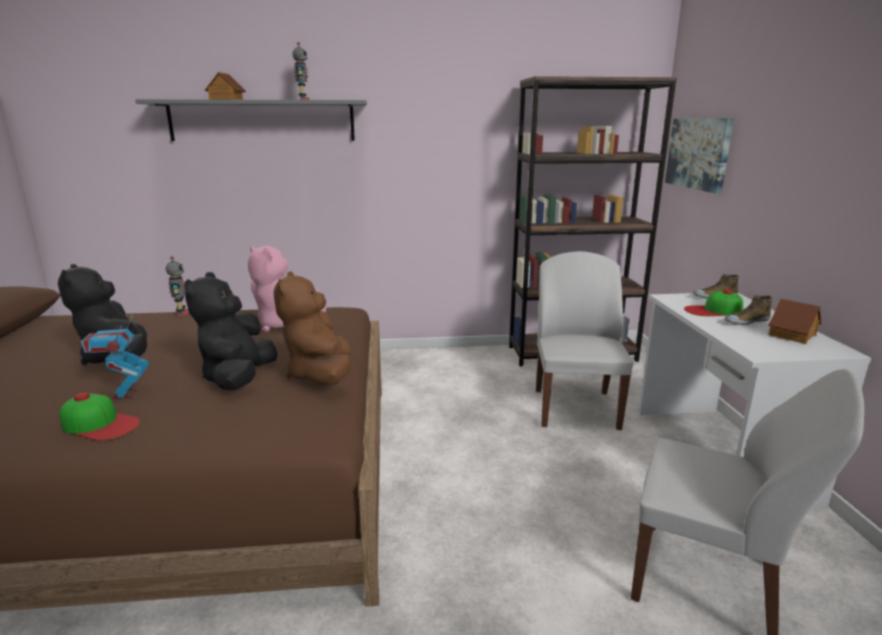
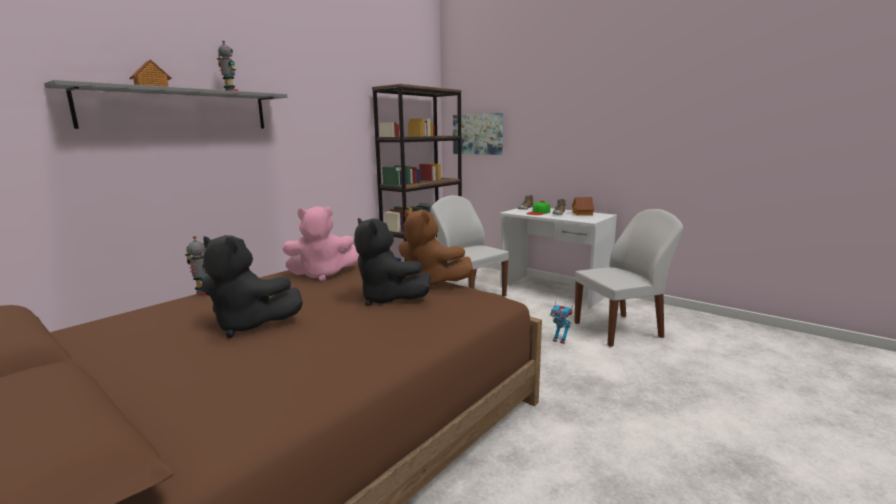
camera: 45 degrees left, 5 degrees down
cap [60,392,140,441] -> none
toy robot [81,314,149,401] -> toy robot moved to [550,298,574,344]

